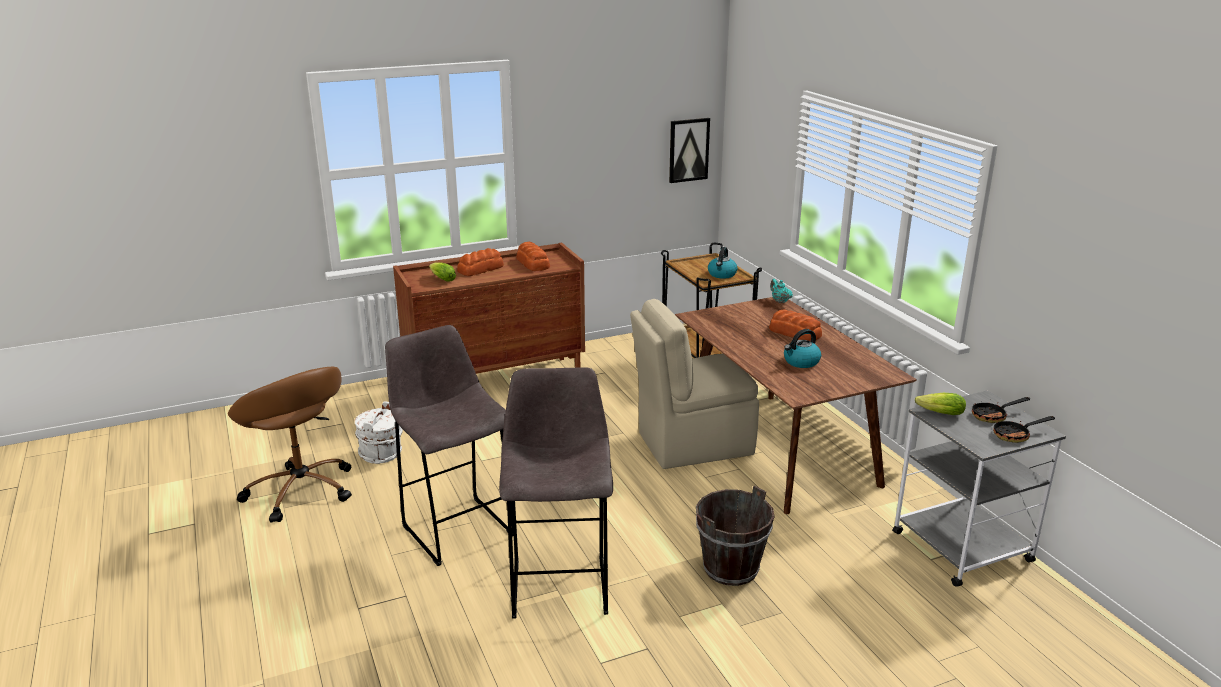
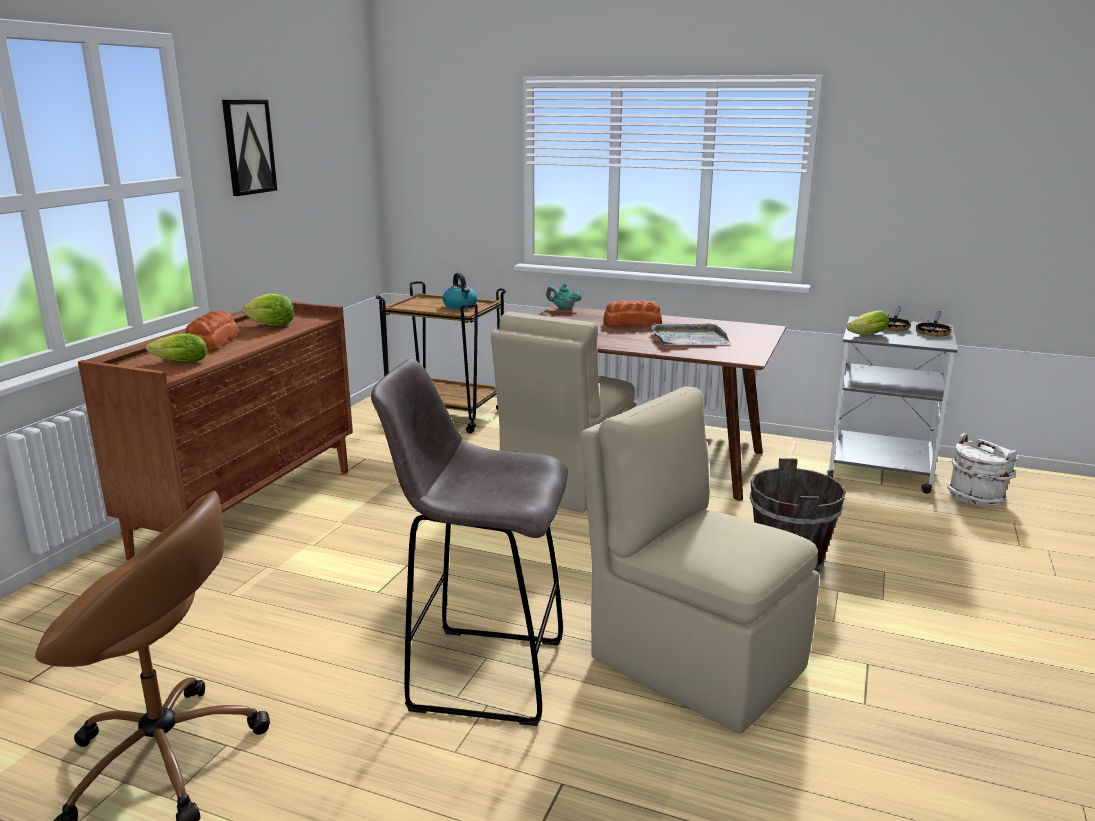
camera: 45 degrees left, 5 degrees down
white bucket [355,401,403,464] -> white bucket moved to [947,433,1018,506]
grey stool [499,368,613,619] -> beige chair [580,386,819,733]
bread [516,242,550,271] -> lettuce [242,293,294,326]
picture [669,118,710,183] -> picture moved to [222,100,277,196]
kettle [784,329,821,368] -> grey tray [651,323,731,345]

